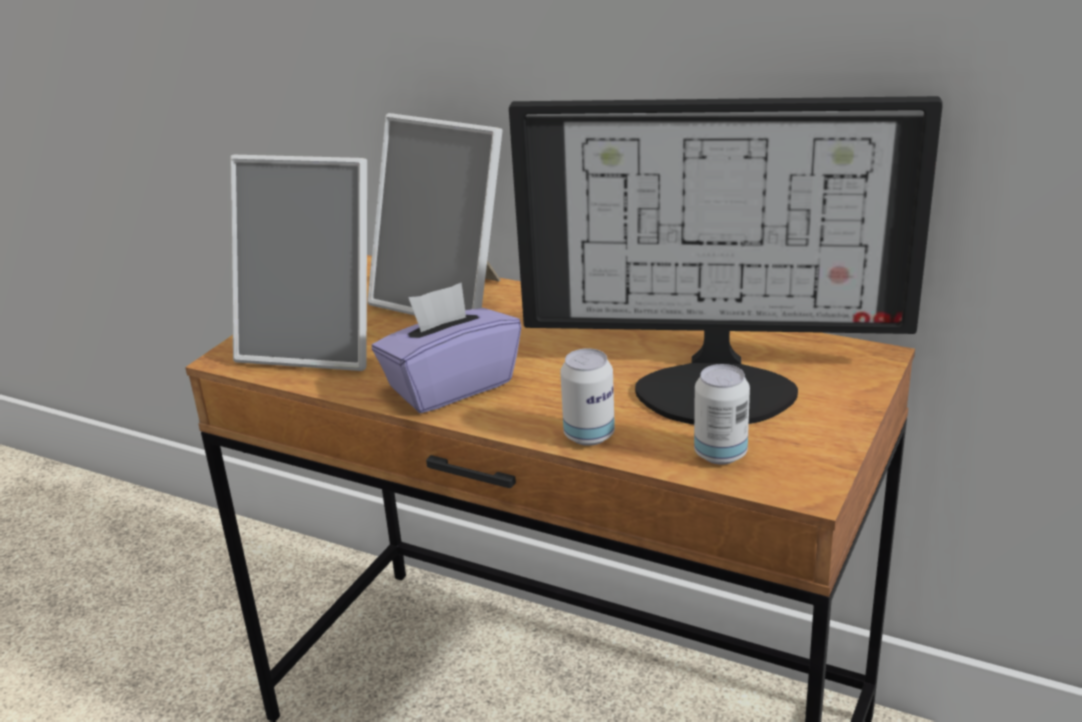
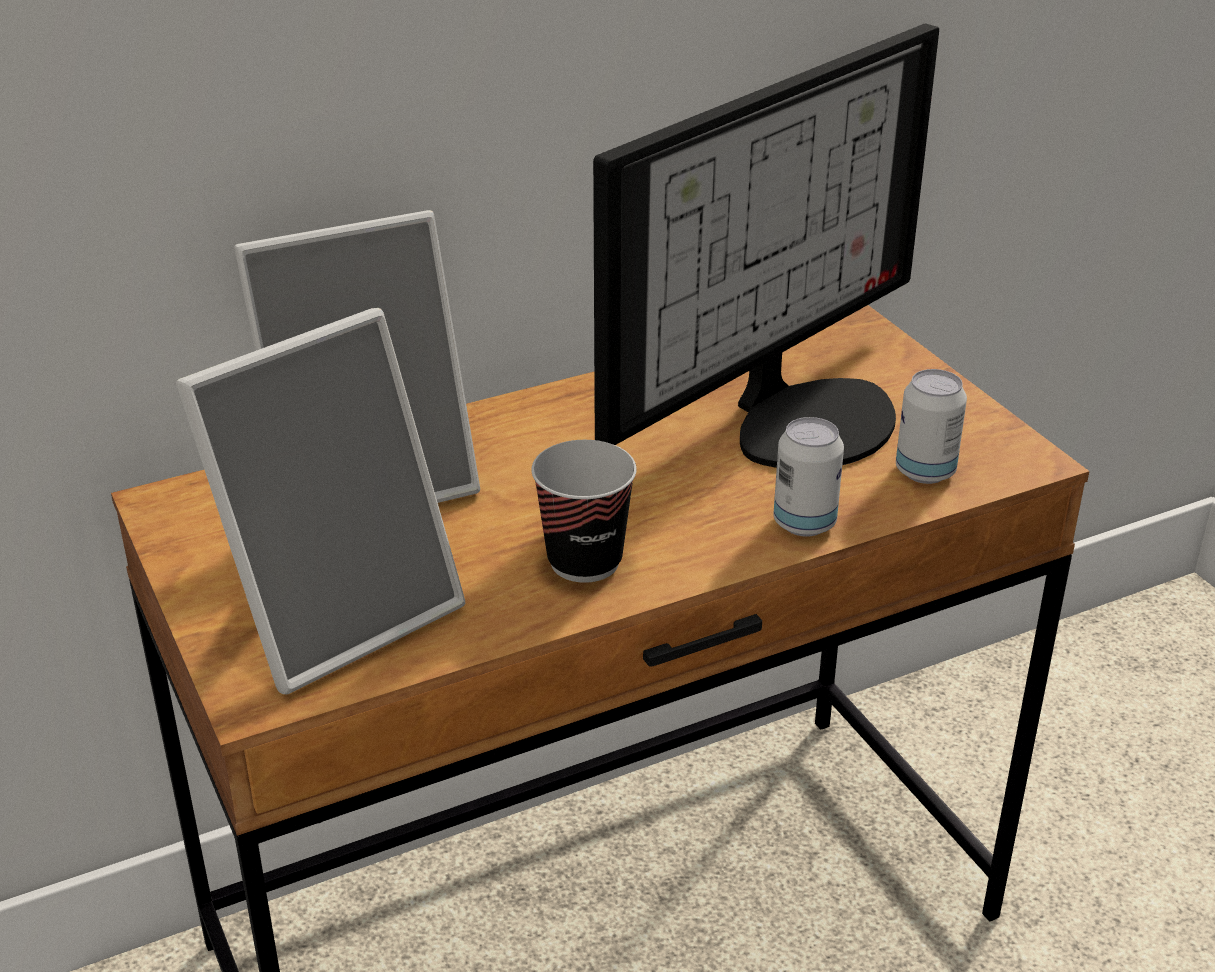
camera: 55 degrees left, 5 degrees up
purple tissue box [372,283,521,413] -> cup [531,440,637,583]

